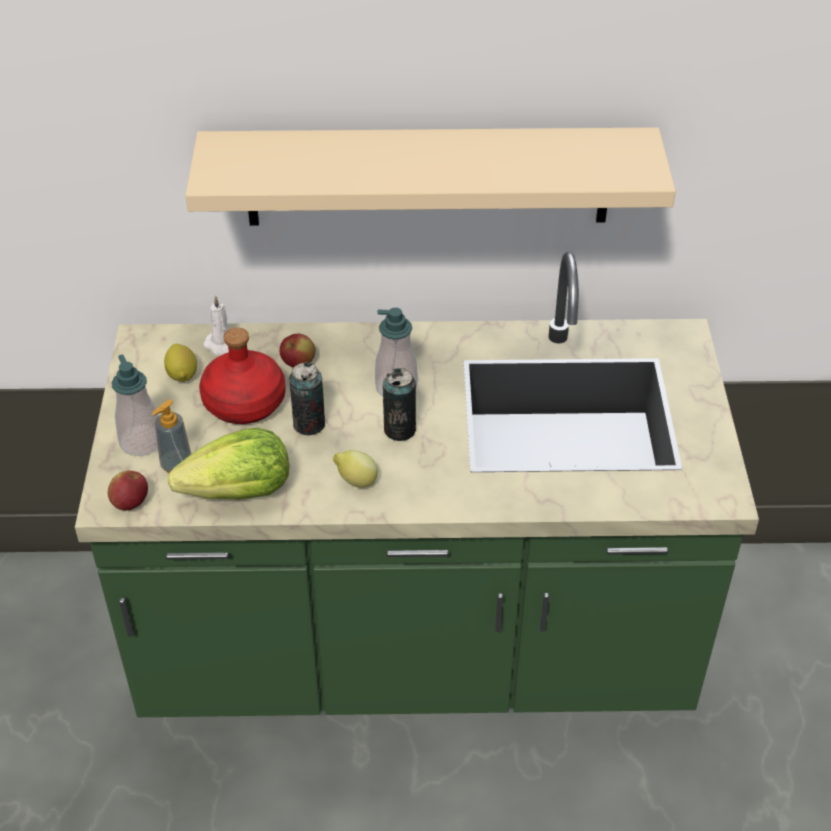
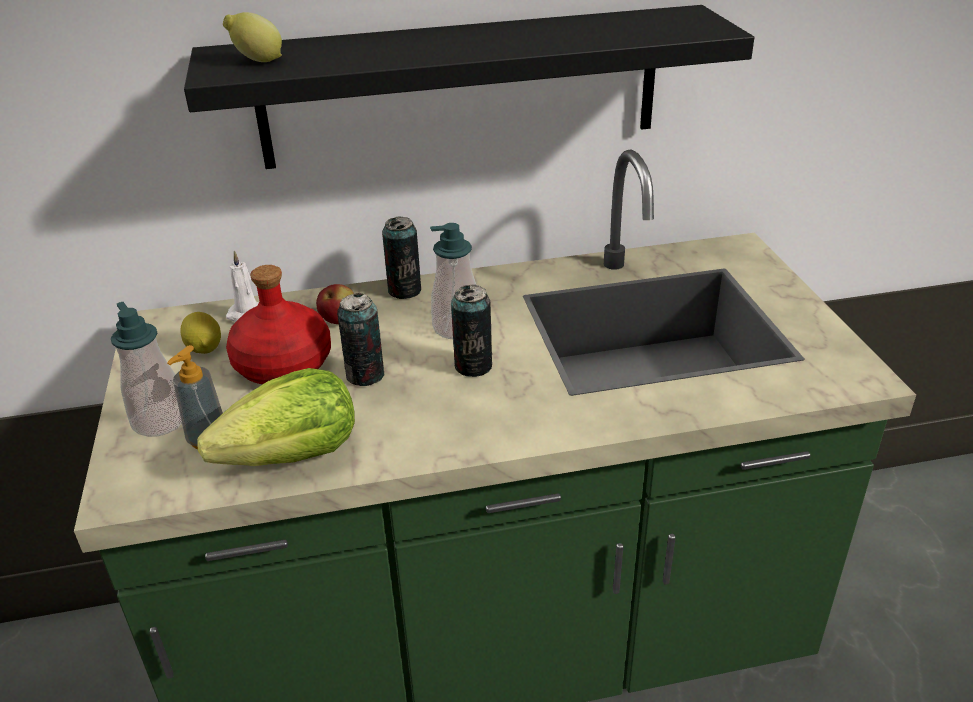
camera: 10 degrees left, 10 degrees down
apple [108,471,148,510] -> none
beige shelf [185,127,676,226] -> black shelf [184,5,754,169]
lemon [333,450,378,488] -> lemon moved to [223,12,282,62]
none -> can [382,216,421,299]

